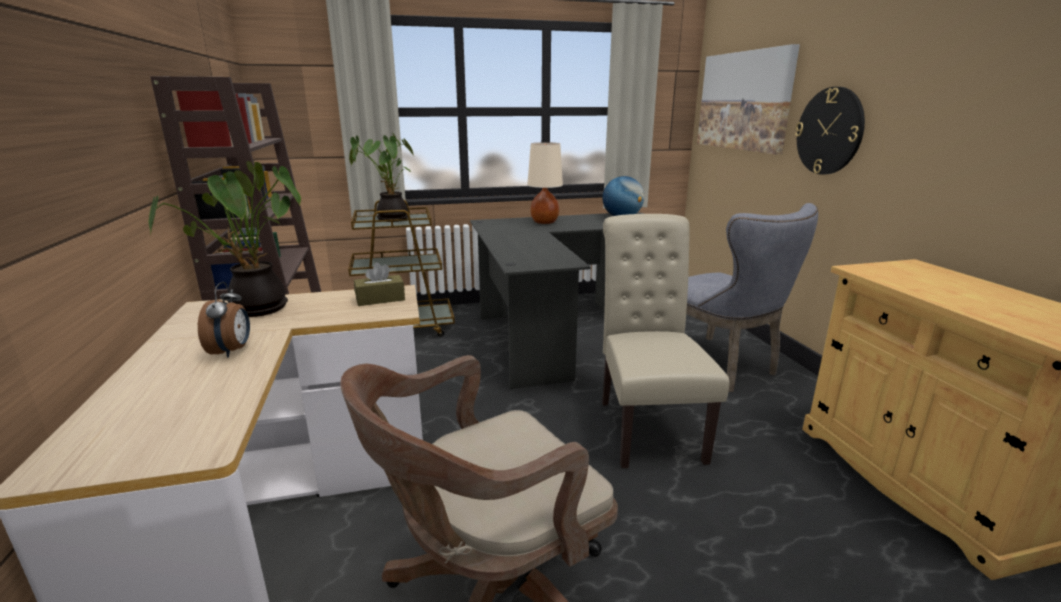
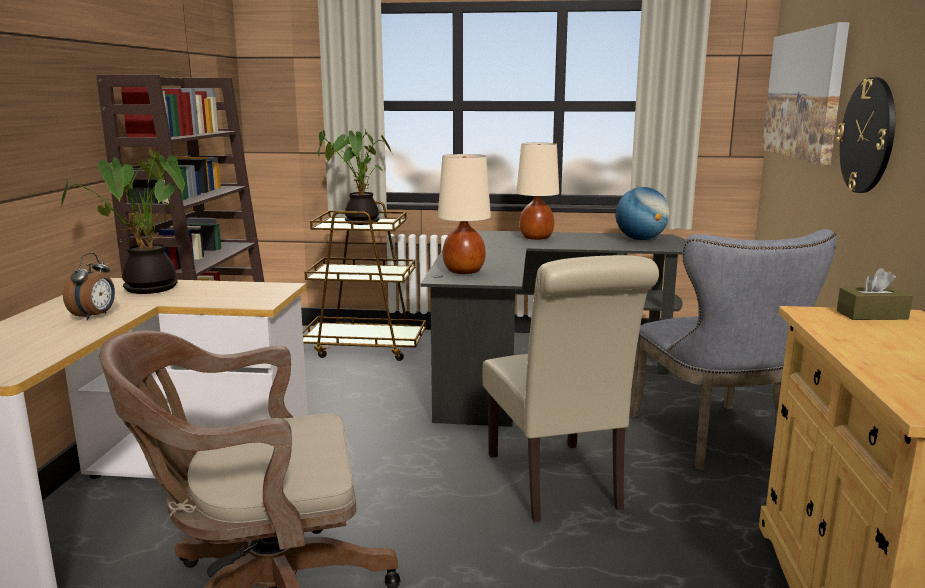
camera: 20 degrees right, 5 degrees down
brown tissue box [354,262,405,306] -> brown tissue box moved to [837,268,913,320]
beige chair [602,214,730,468] -> beige chair turned 150 degrees clockwise [483,255,659,522]
none -> beige table lamp [438,154,491,274]

